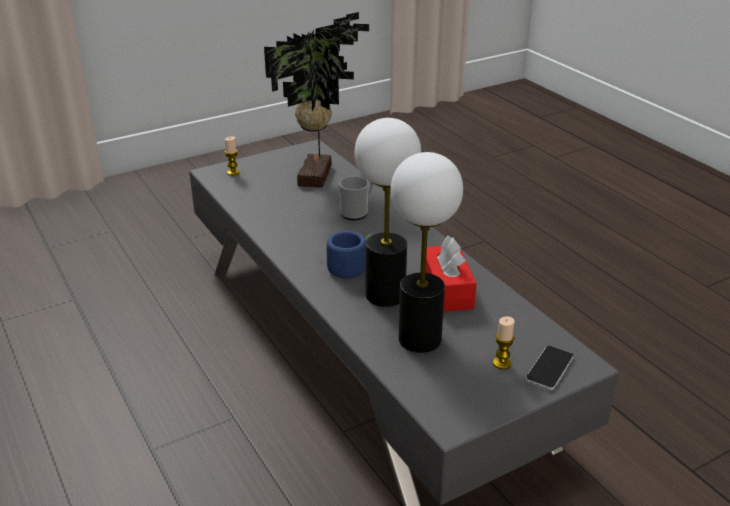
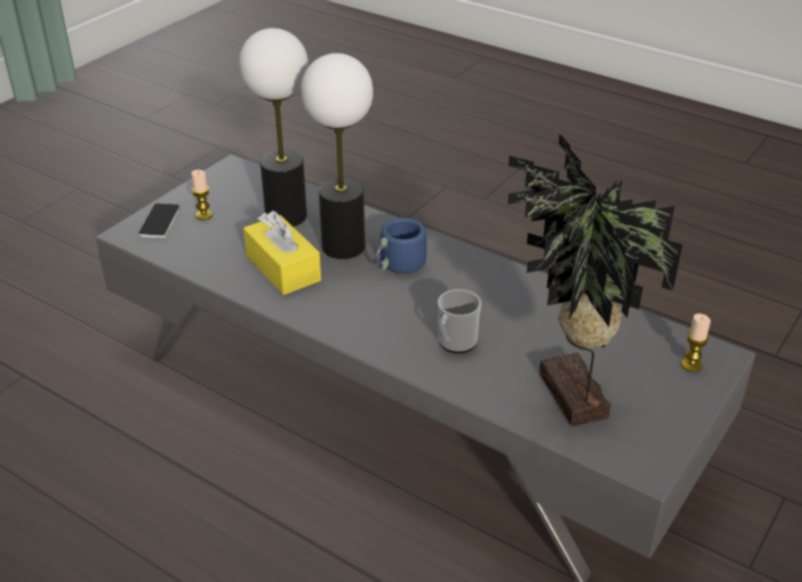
camera: 155 degrees right, 5 degrees up
red tissue box [426,236,477,312] -> yellow tissue box [243,211,321,295]

